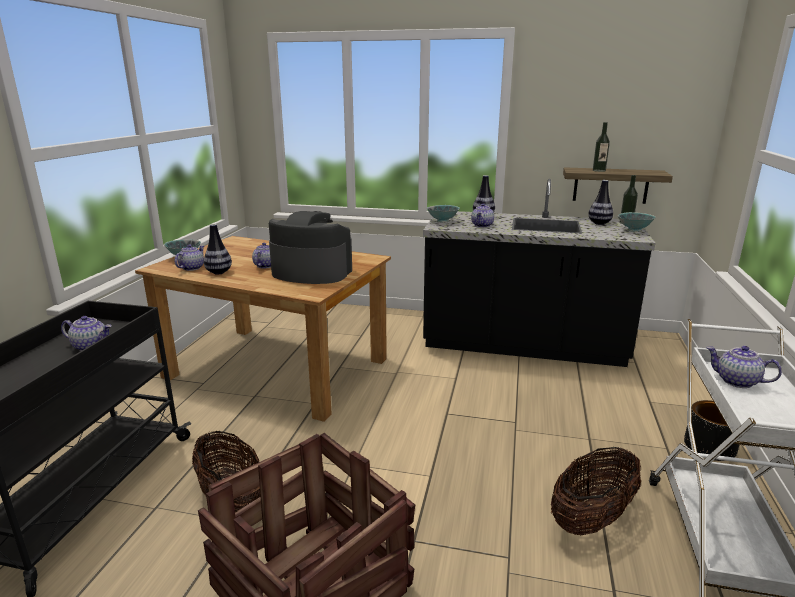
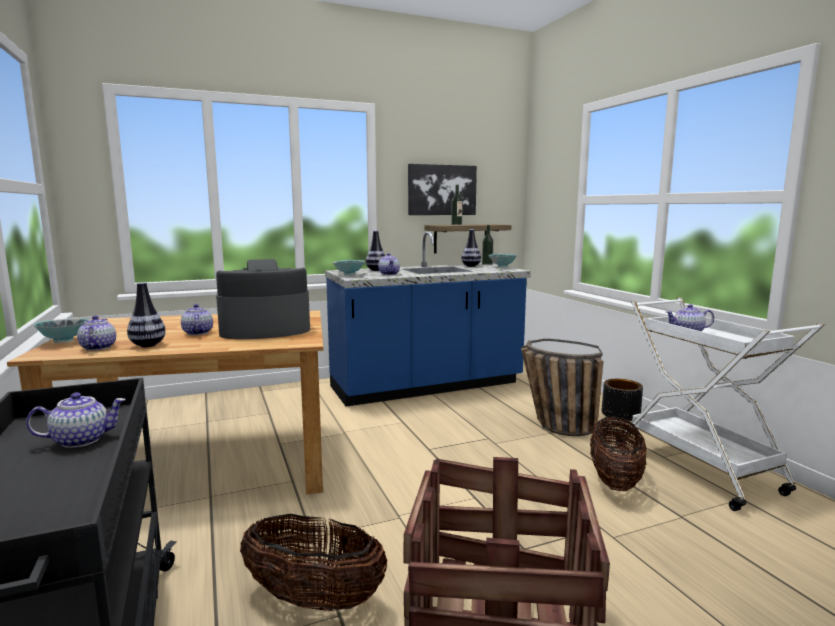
camera: 35 degrees left, 10 degrees down
black counter [423,179,655,367] -> blue counter [325,231,531,407]
none -> picture [408,164,477,215]
none -> basket [521,339,603,436]

